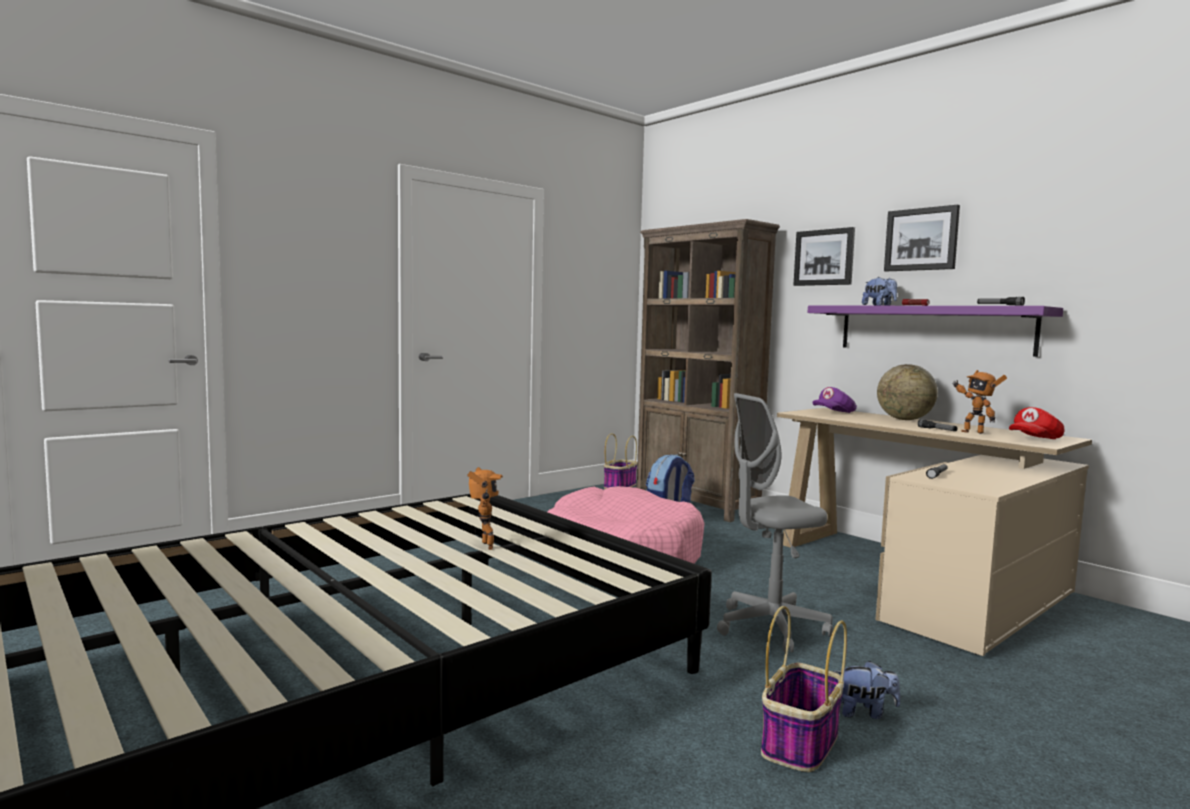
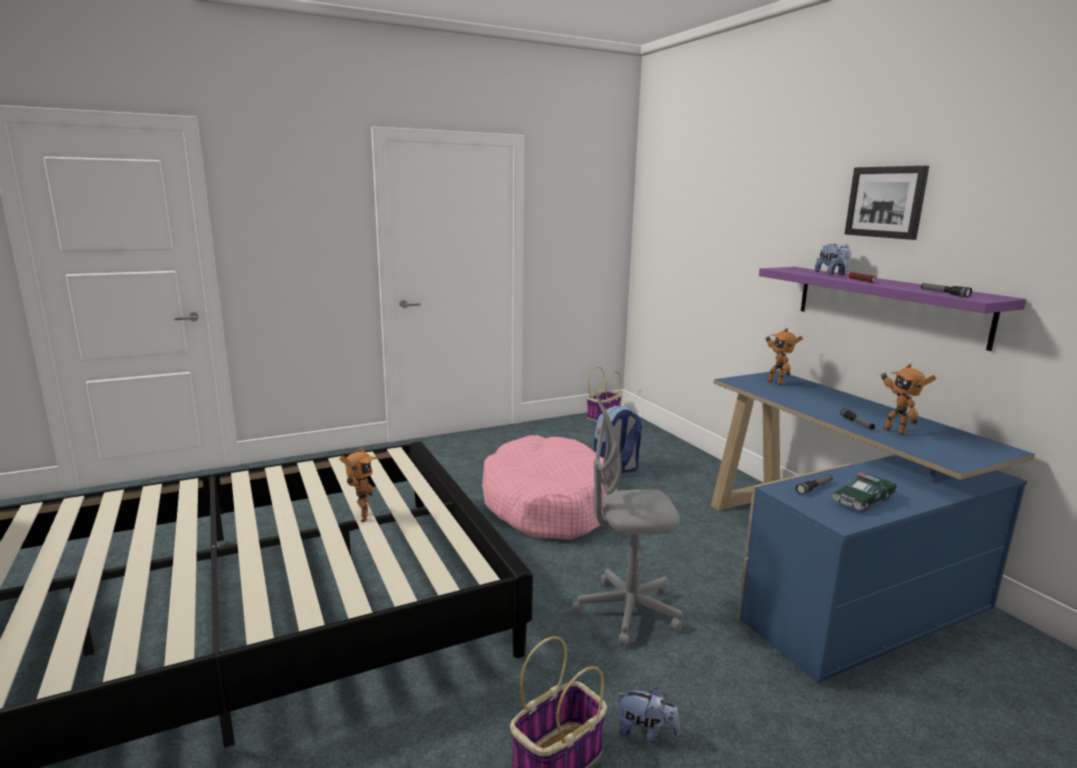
camera: 15 degrees right, 10 degrees up
brown bookcase [636,219,780,522] -> none
beige desk [777,408,1092,656] -> blue desk [711,371,1035,683]
picture [793,227,855,286] -> none
purple cap [813,387,857,413] -> toy robot [766,328,803,385]
globe [877,364,938,420] -> none
red cap [1009,407,1065,439] -> none
none -> toy car [832,473,898,511]

